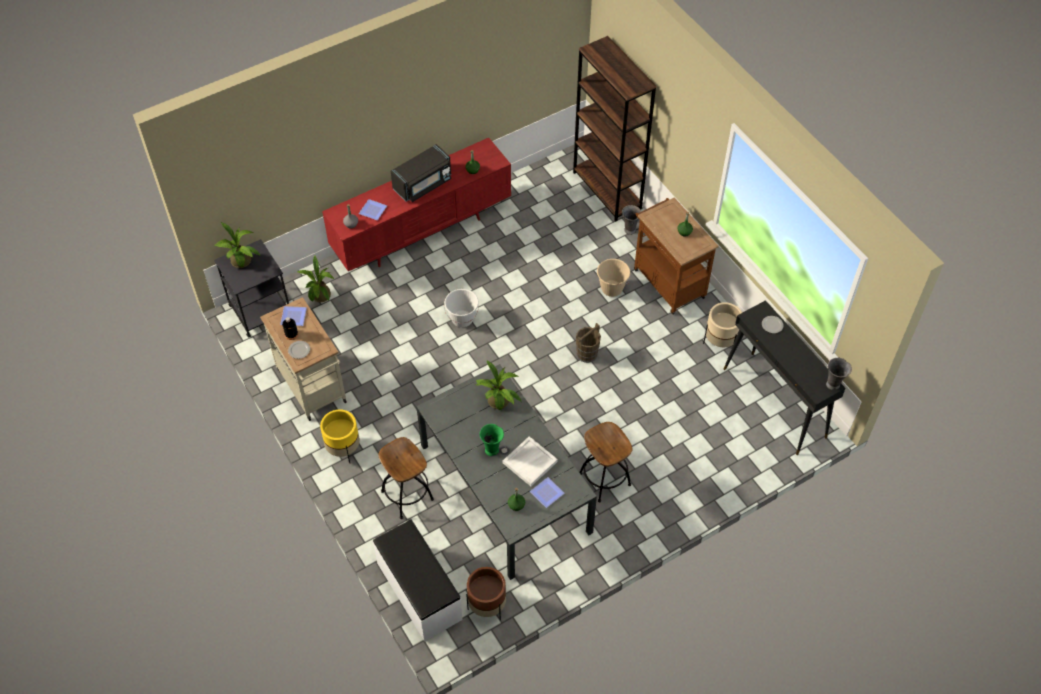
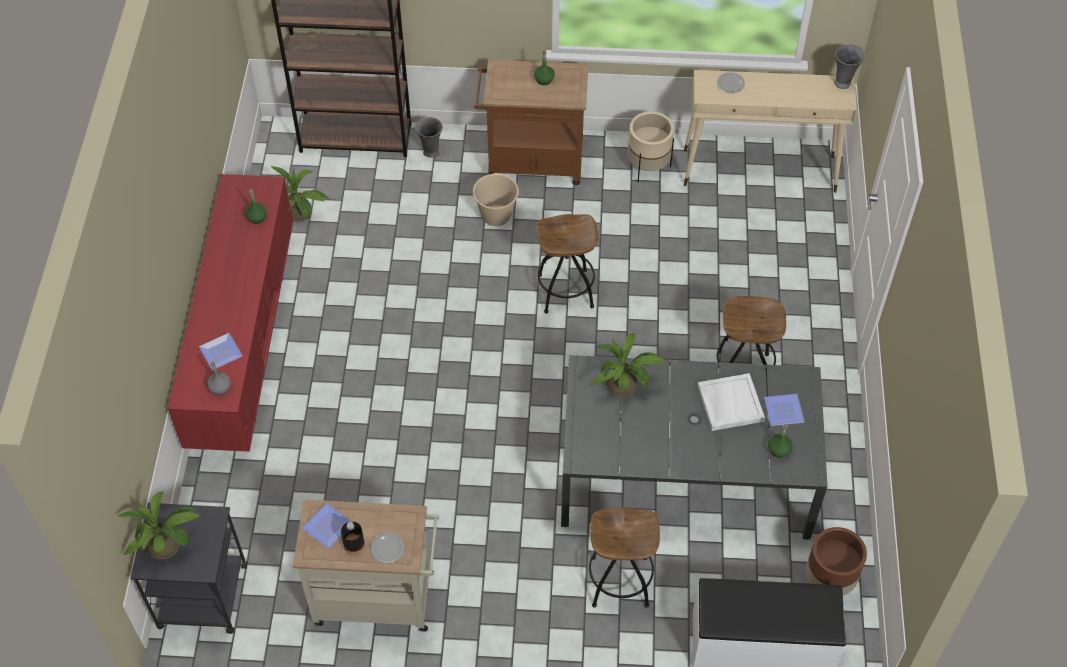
camera: 55 degrees left, 0 degrees up
potted plant [297,256,334,302] -> potted plant moved to [272,166,329,222]
yellow planter [320,409,360,463] -> none
black microwave [391,144,451,202] -> none
white bucket [444,289,479,327] -> none
green vase [480,424,504,456] -> none
brown bucket [576,323,601,363] -> brown stool [536,214,598,314]
black console table [724,300,845,455] -> beige console table [684,70,857,193]

